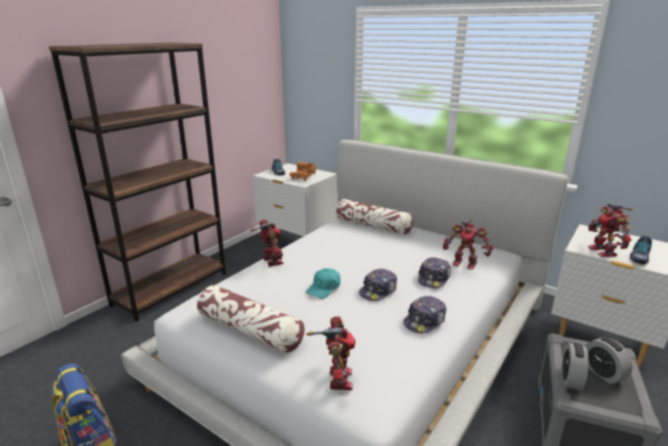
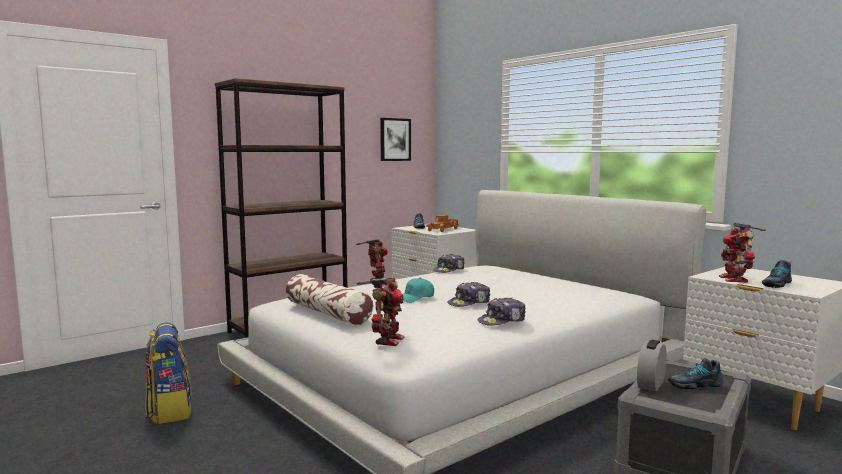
camera: 15 degrees right, 15 degrees down
pillow [336,199,413,235] -> none
cap [418,257,451,289] -> cap moved to [433,254,464,273]
toy robot [443,219,493,270] -> none
alarm clock [585,337,632,384] -> shoe [668,358,723,389]
none -> picture [380,118,411,161]

